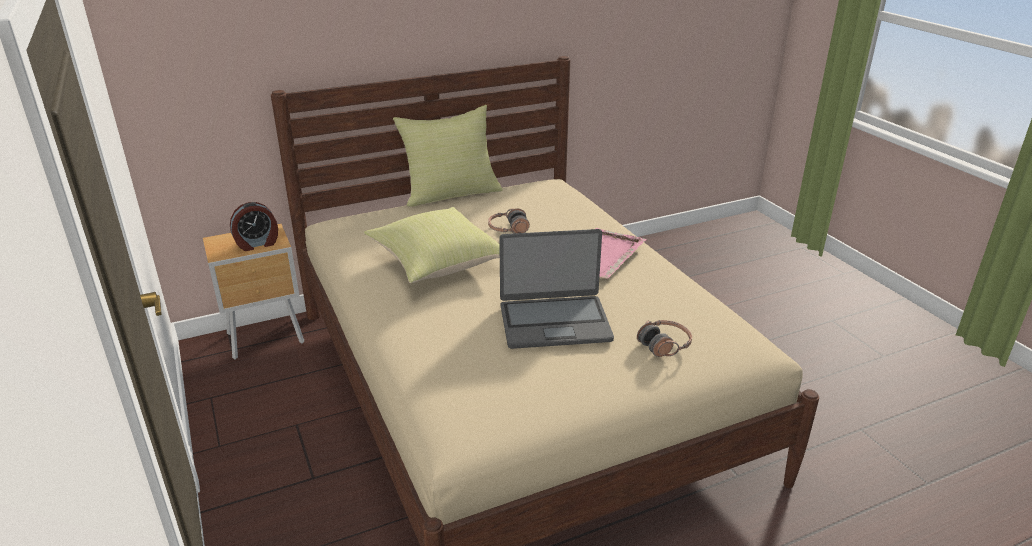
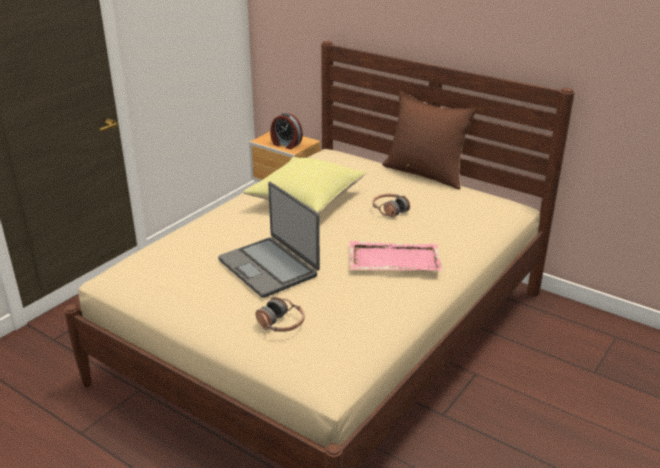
camera: 60 degrees right, 0 degrees up
yellow pillow [393,105,503,207] -> brown pillow [382,90,477,190]

